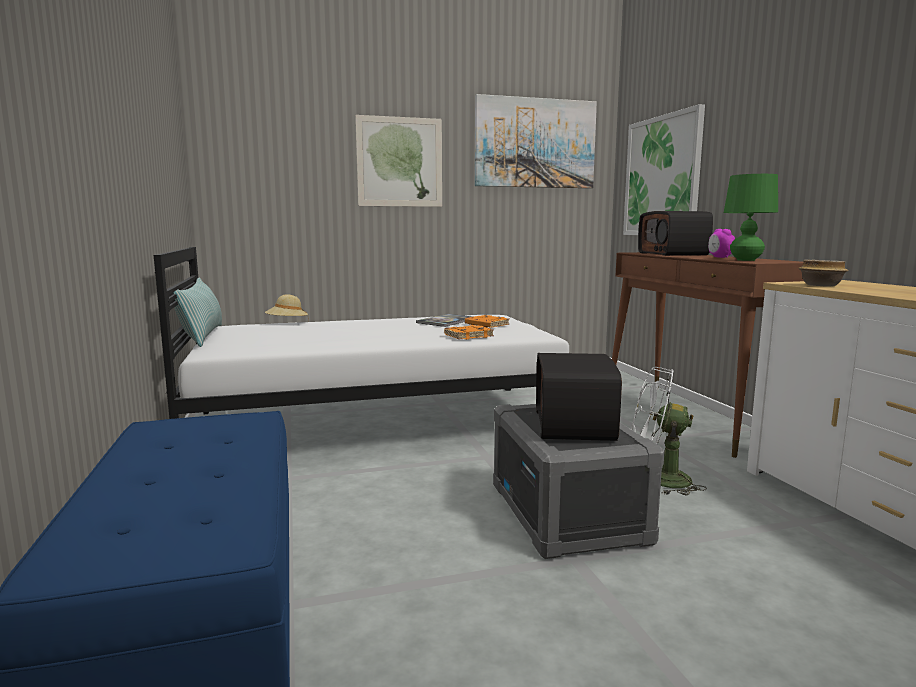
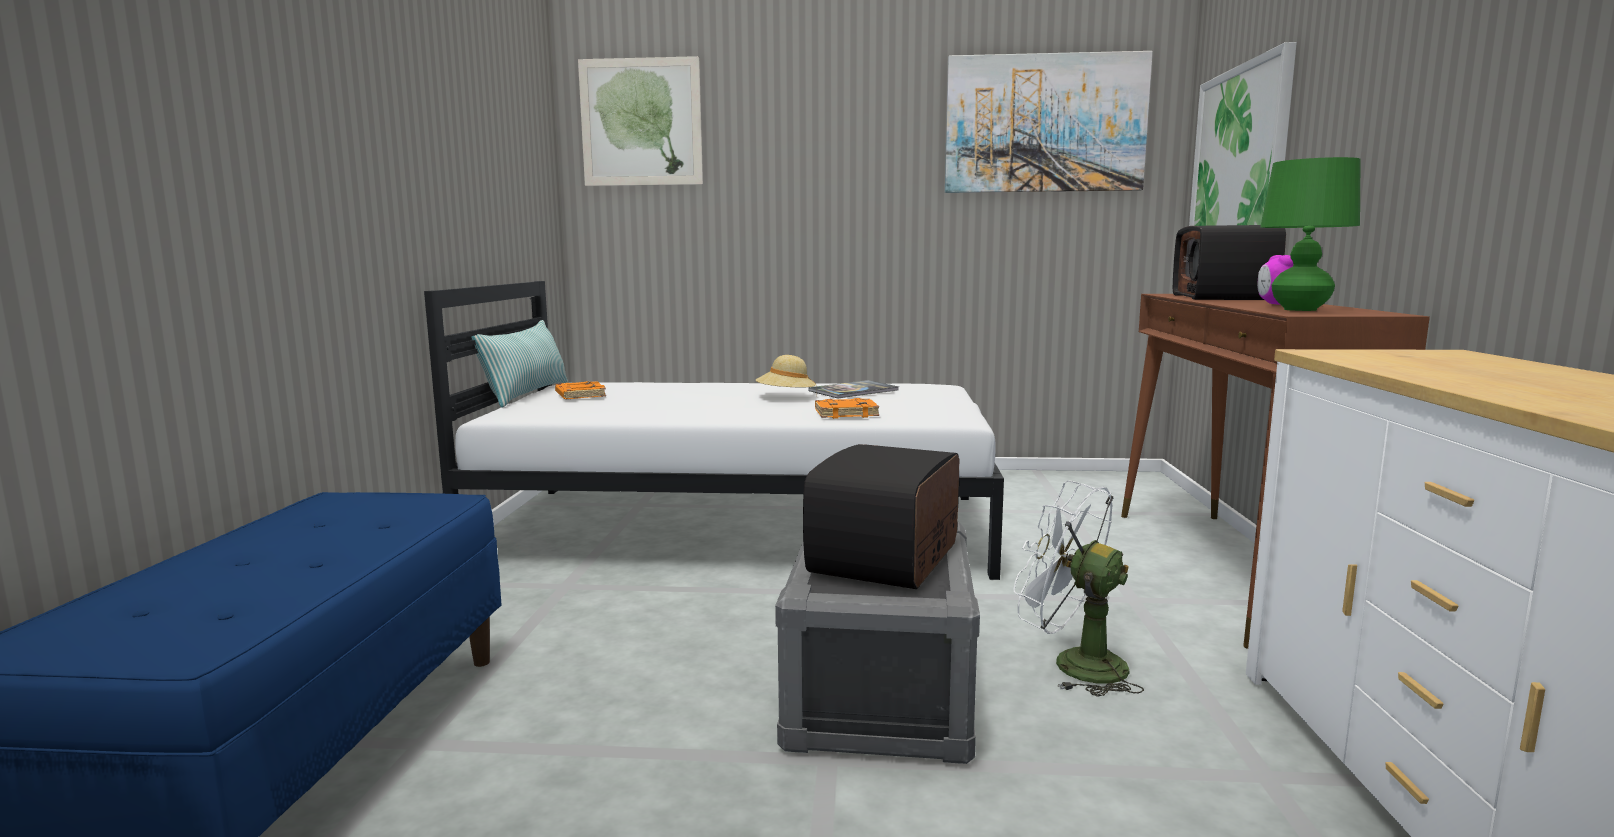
camera: 20 degrees right, 0 degrees up
beige hat [265,295,309,321] -> beige hat moved to [756,355,817,391]
picture [355,115,442,207] -> picture moved to [578,56,703,186]
orange book [465,315,510,328] -> orange book moved to [555,381,606,399]
bowl [799,260,849,287] -> none

